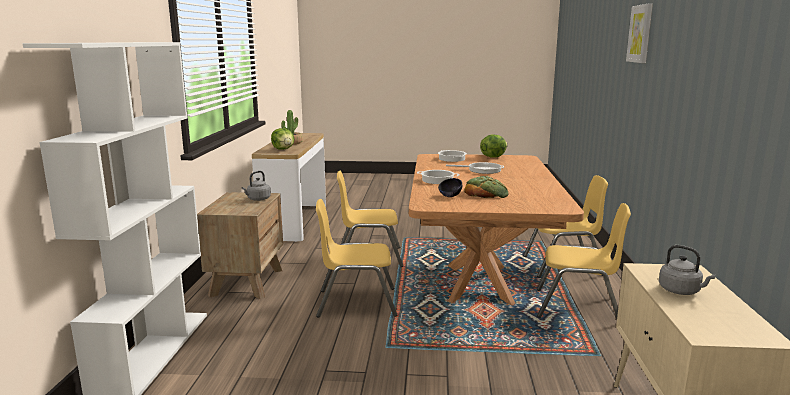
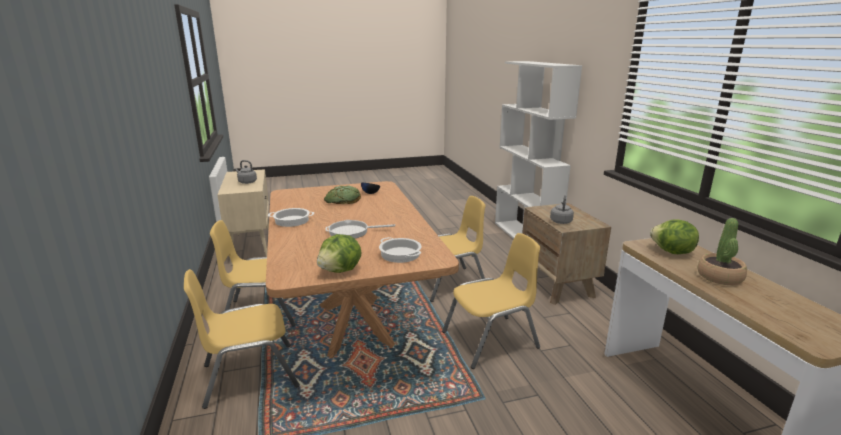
camera: 160 degrees right, 5 degrees up
cooking pot [417,170,460,184] -> cooking pot moved to [268,208,314,227]
picture [626,4,653,63] -> none

